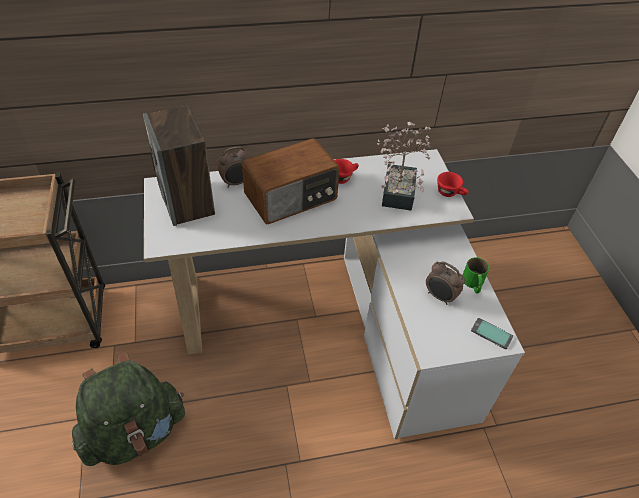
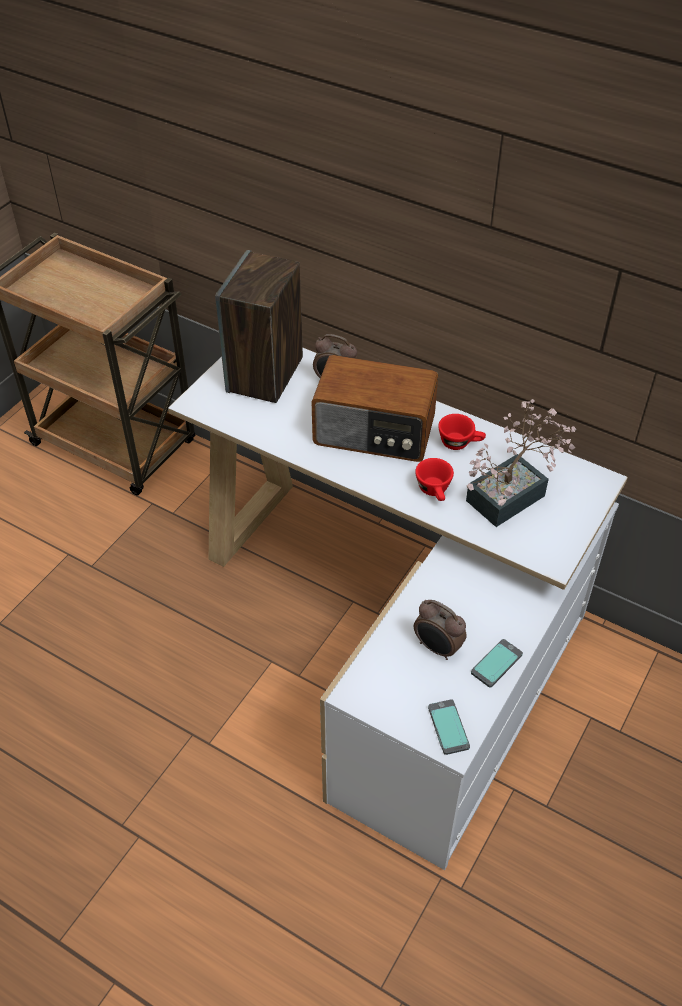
camera: 45 degrees right, 0 degrees up
green backpack [72,352,185,466] -> none
alarm clock [426,261,465,305] -> alarm clock turned 45 degrees counterclockwise [414,600,467,660]
red cup [437,172,469,197] -> red cup moved to [415,458,454,501]
green mug [463,257,489,293] -> phone [471,639,523,688]

